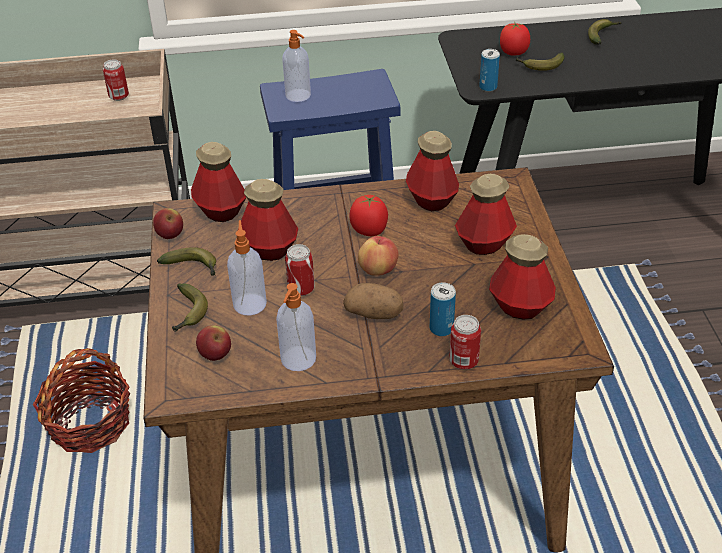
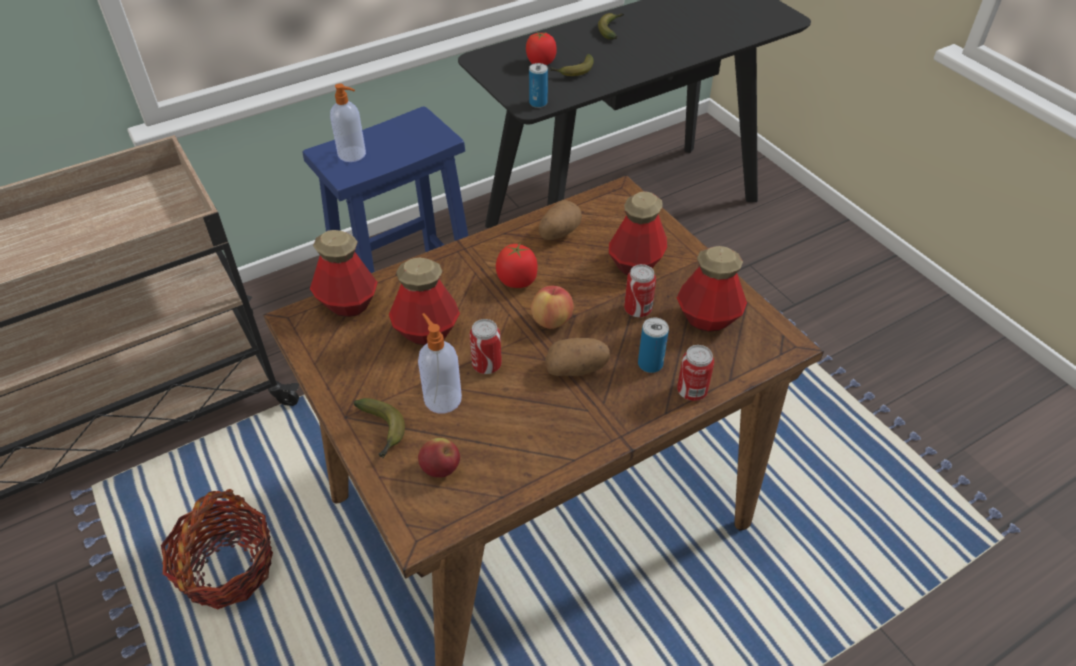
camera: 25 degrees left, 5 degrees up
can [103,59,129,101] -> can moved to [624,264,656,317]
apple [153,208,183,239] -> none
banana [157,247,216,276] -> none
soap dispenser [276,283,316,371] -> none
bottle [406,131,459,211] -> potato [539,200,582,240]

